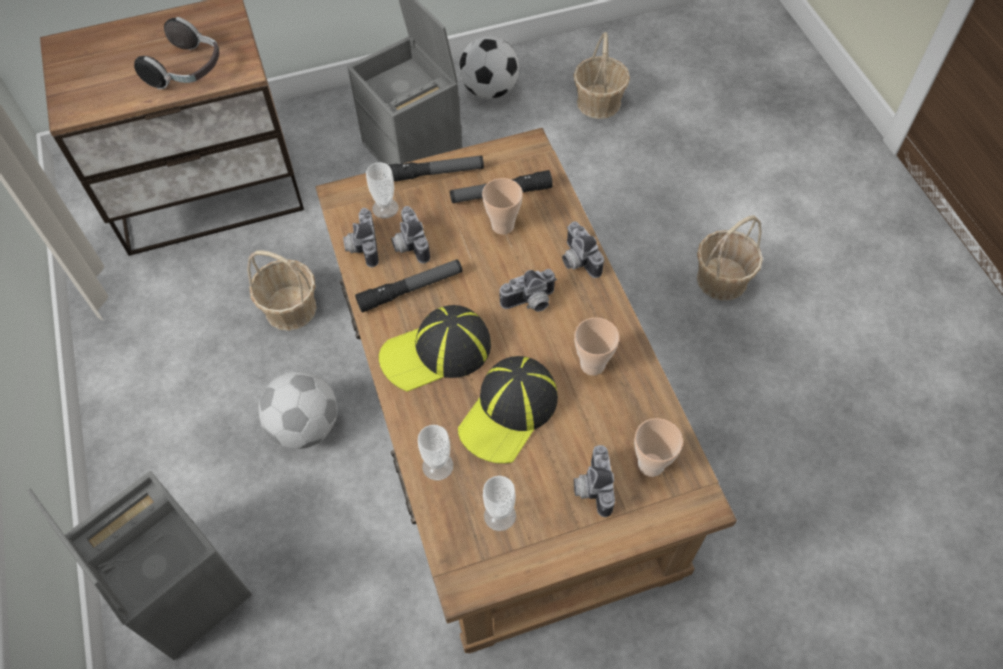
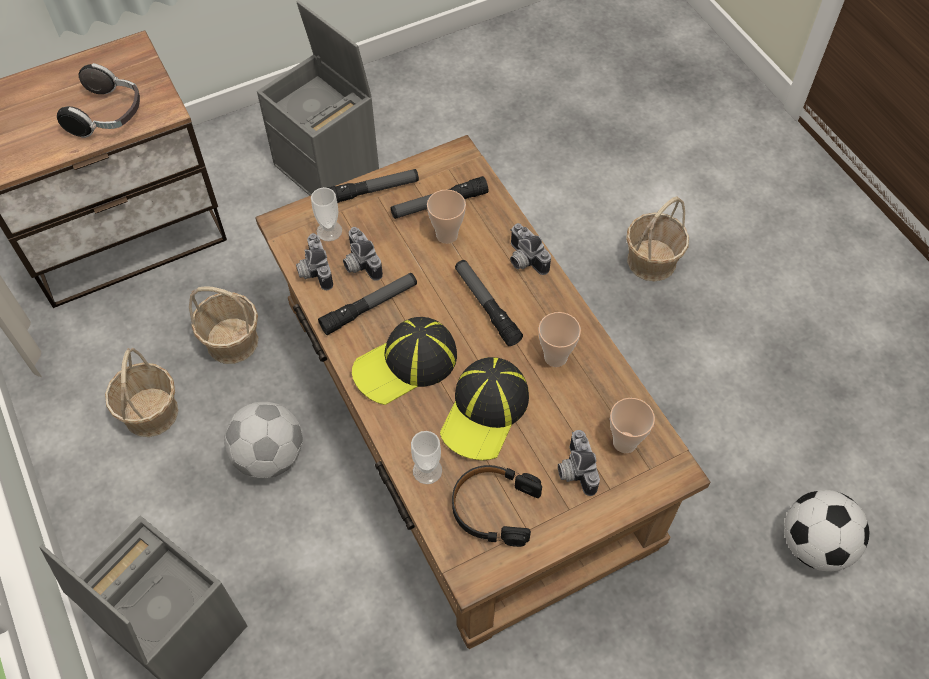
camera: 10 degrees left, 0 degrees up
football [459,36,519,99] -> football moved to [784,490,869,571]
cup [483,476,516,531] -> black headphones [452,465,542,547]
camera [499,269,557,312] -> flashlight [455,260,523,346]
basket [573,32,630,119] -> basket moved to [105,348,178,437]

